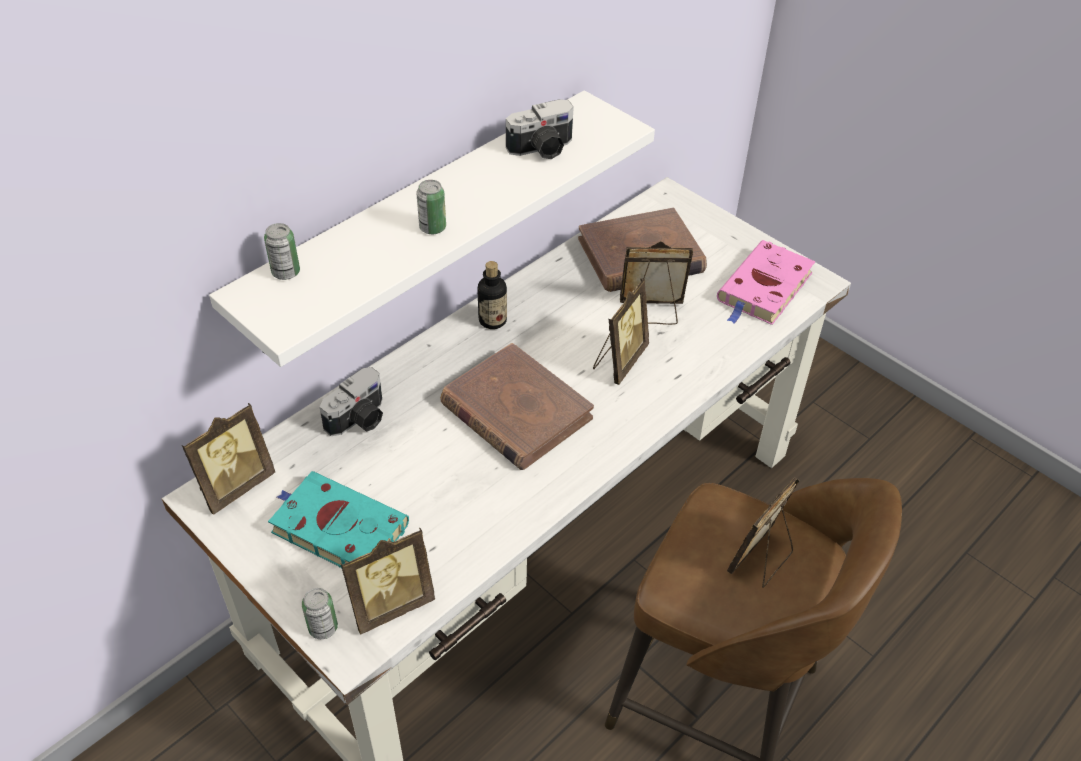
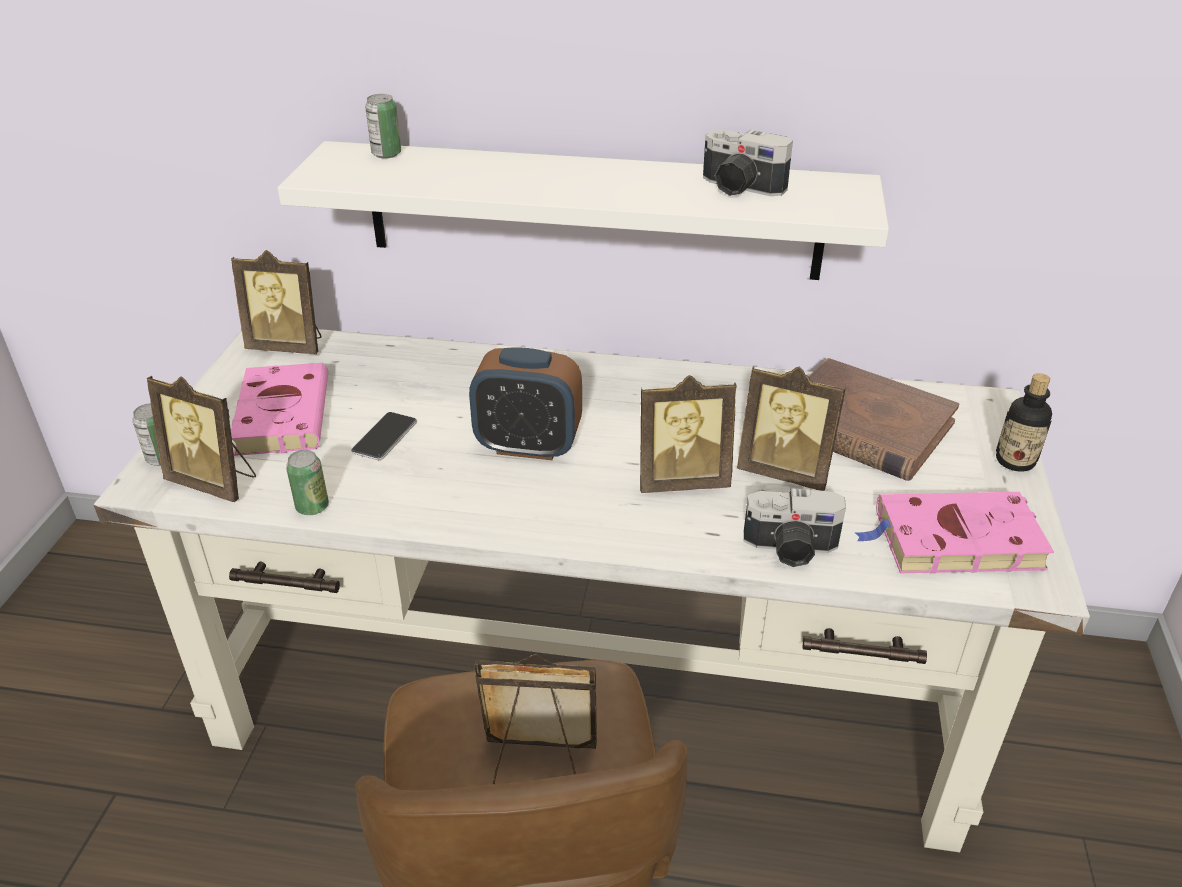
camera: 55 degrees right, 10 degrees down
turquoise book [268,471,409,568] -> pink book [231,363,328,456]
camera [320,367,383,436] -> camera moved to [744,488,846,567]
can [416,180,446,234] -> can moved to [286,450,329,515]
brown book [440,343,594,470] -> alarm clock [469,348,582,460]
bottle [477,261,507,329] -> bottle moved to [996,373,1052,472]
picture frame [620,241,693,325] -> picture frame turned 150 degrees clockwise [737,367,846,491]
none -> phone [351,412,417,460]

